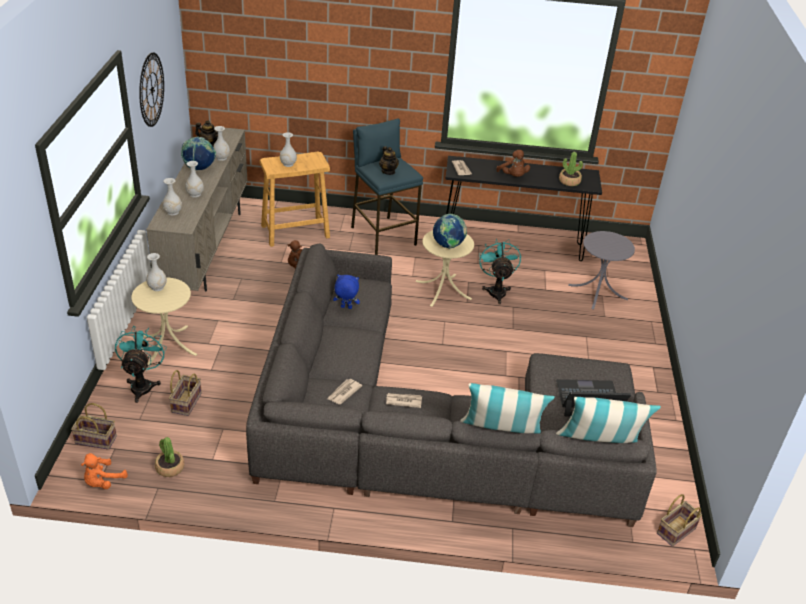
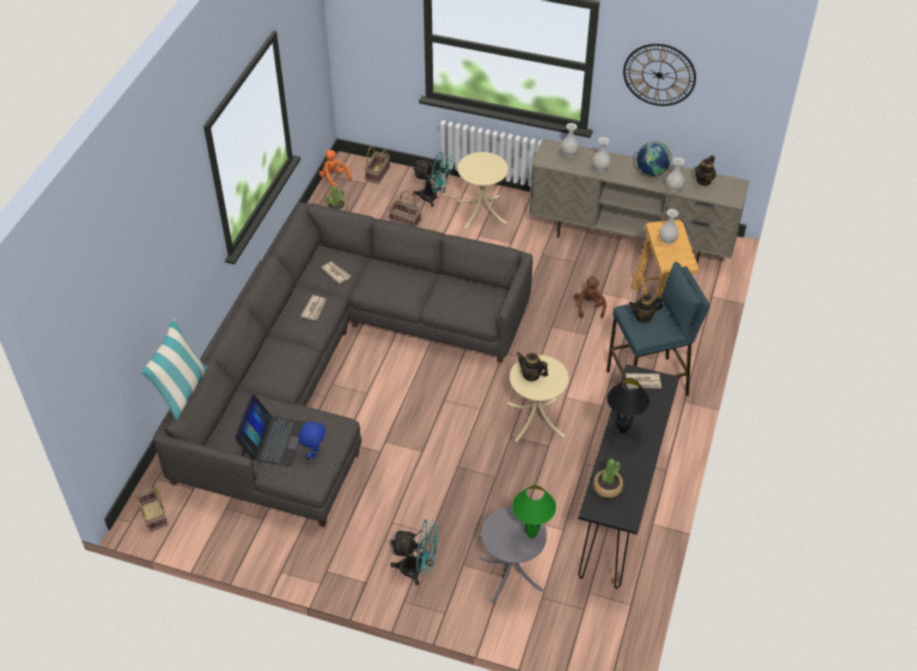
camera: 105 degrees right, 10 degrees up
white vase [146,253,167,291] -> none
blue plush toy [333,274,360,309] -> blue plush toy moved to [299,422,326,458]
globe [433,214,467,249] -> teapot [517,352,548,381]
pillow [460,383,555,433] -> none
turquoise fan [479,238,521,304] -> turquoise fan moved to [390,519,439,585]
brown plush toy [496,150,530,177] -> black table lamp [607,378,650,433]
none -> green table lamp [512,485,556,538]

